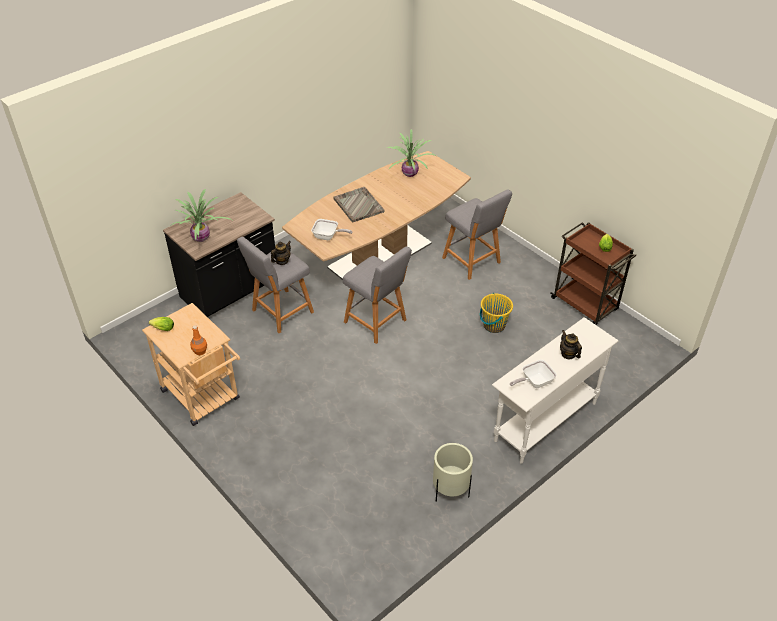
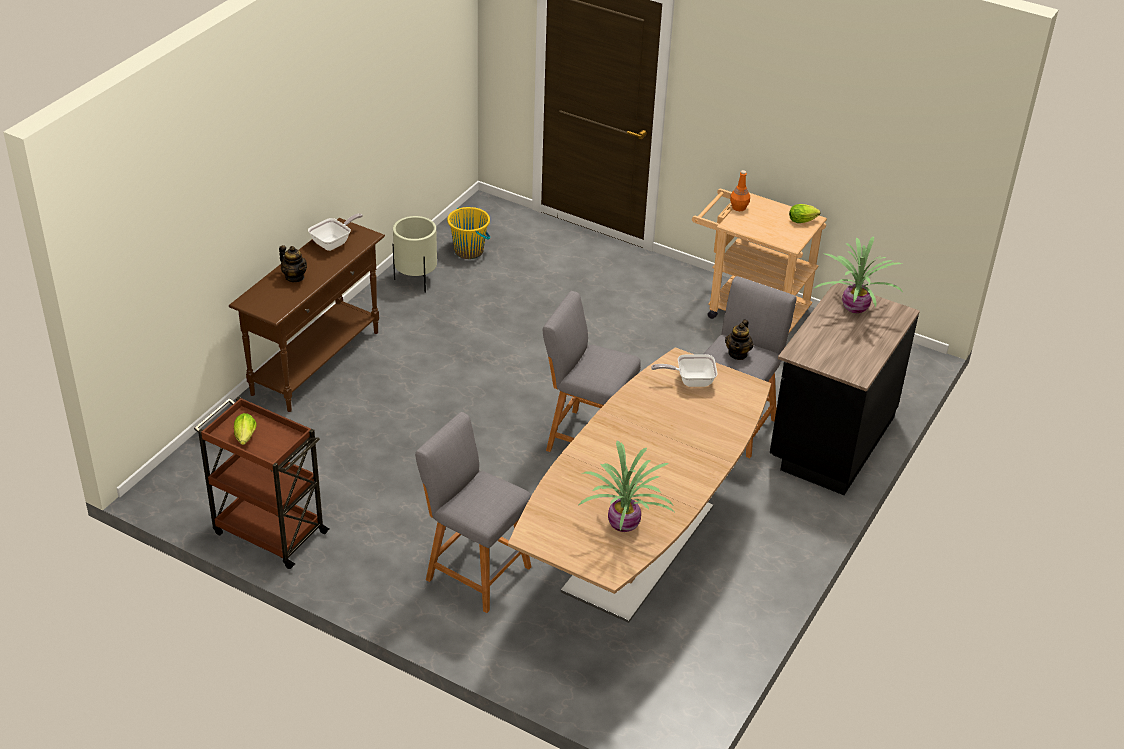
camera: 160 degrees right, 5 degrees down
grey tray [333,187,384,222] -> none
yellow bucket [480,293,513,333] -> yellow bucket moved to [447,207,490,259]
white console table [492,317,618,464] -> brown console table [229,218,385,412]

